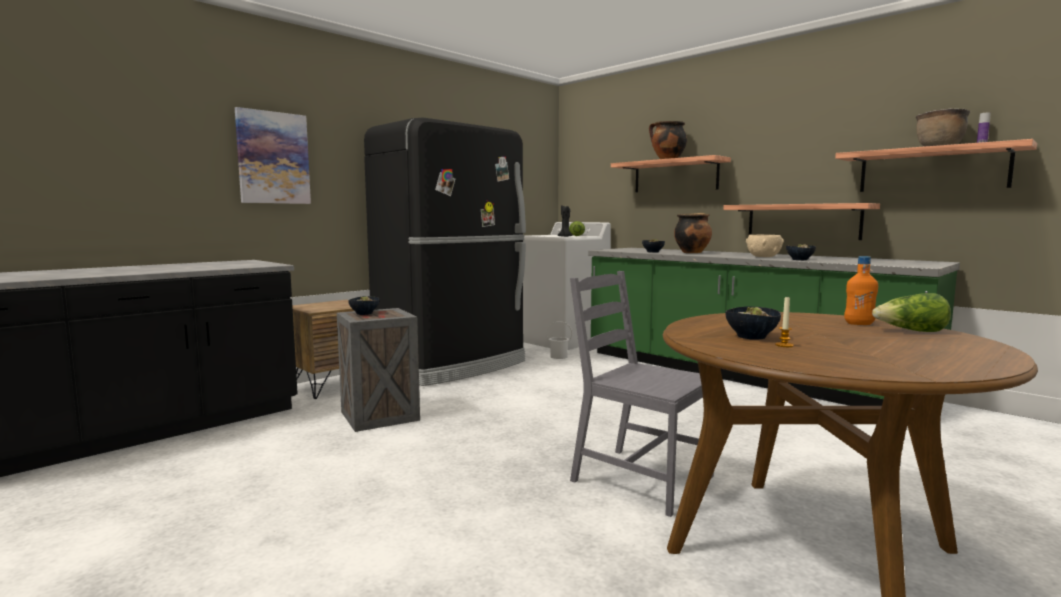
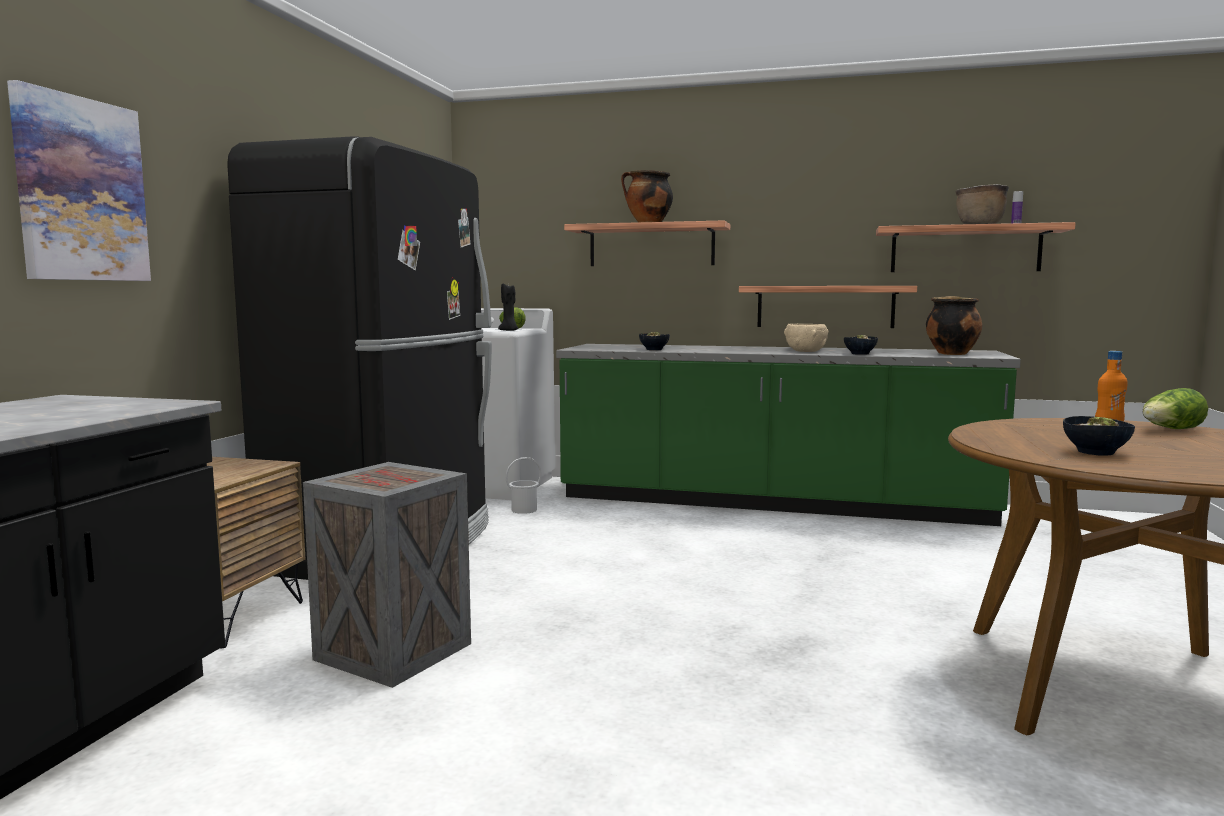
camera: 30 degrees left, 0 degrees up
bowl [348,296,379,315] -> none
grey chair [570,271,714,517] -> none
cooking pot [674,213,712,253] -> cooking pot moved to [926,296,982,355]
candle [775,295,794,347] -> none

